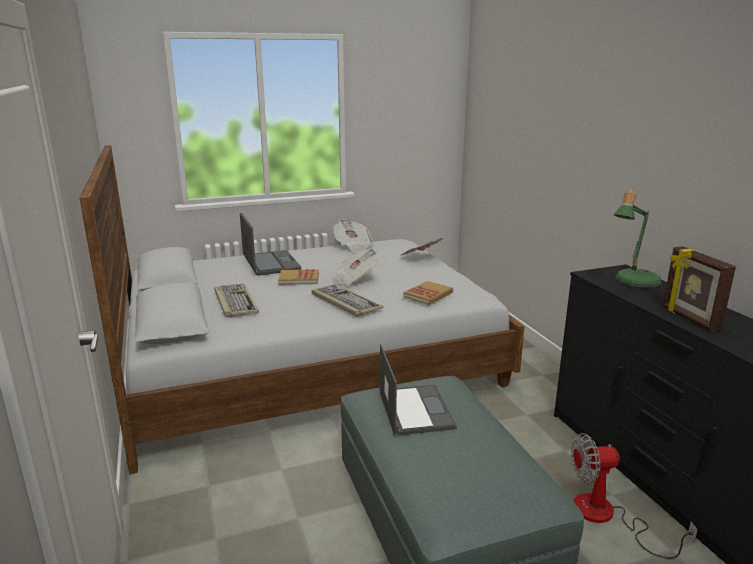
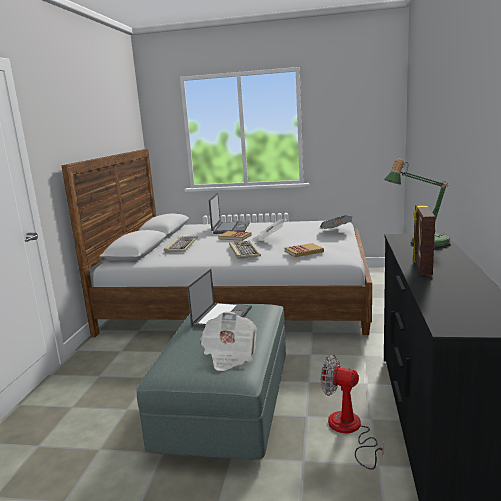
camera: 30 degrees right, 5 degrees down
newspaper [333,219,373,252] -> newspaper moved to [200,312,257,371]

